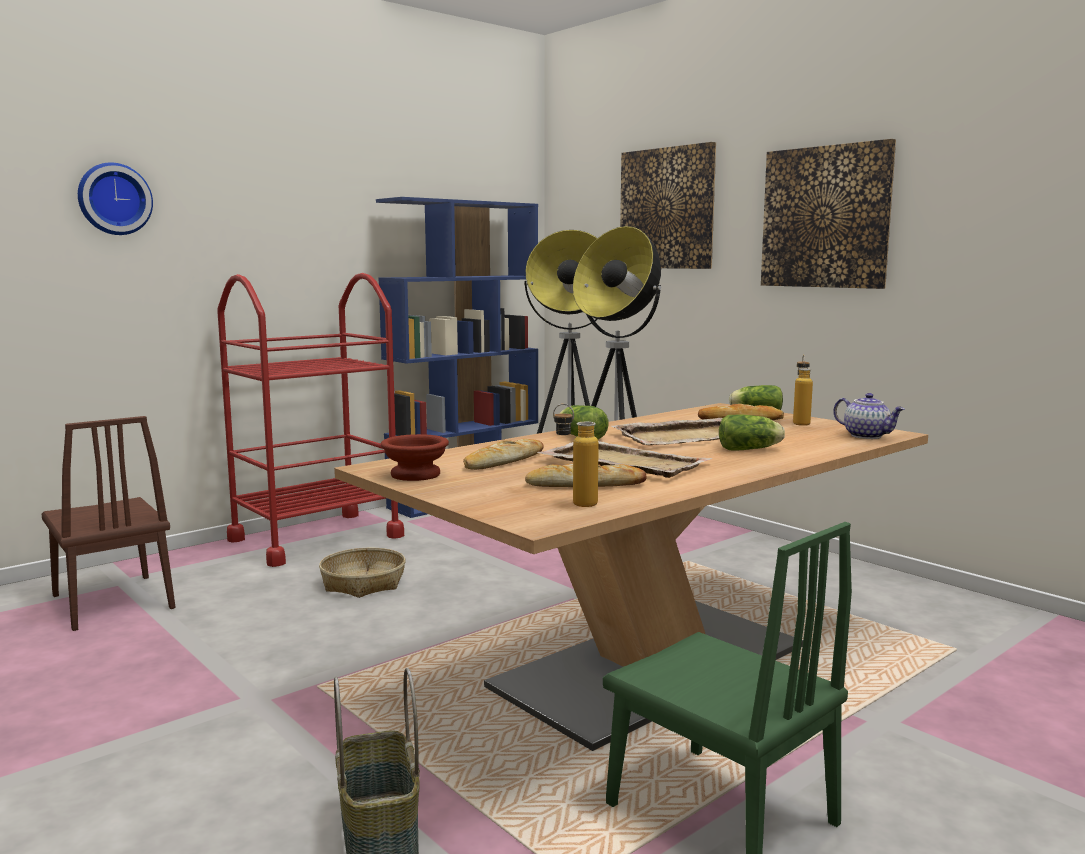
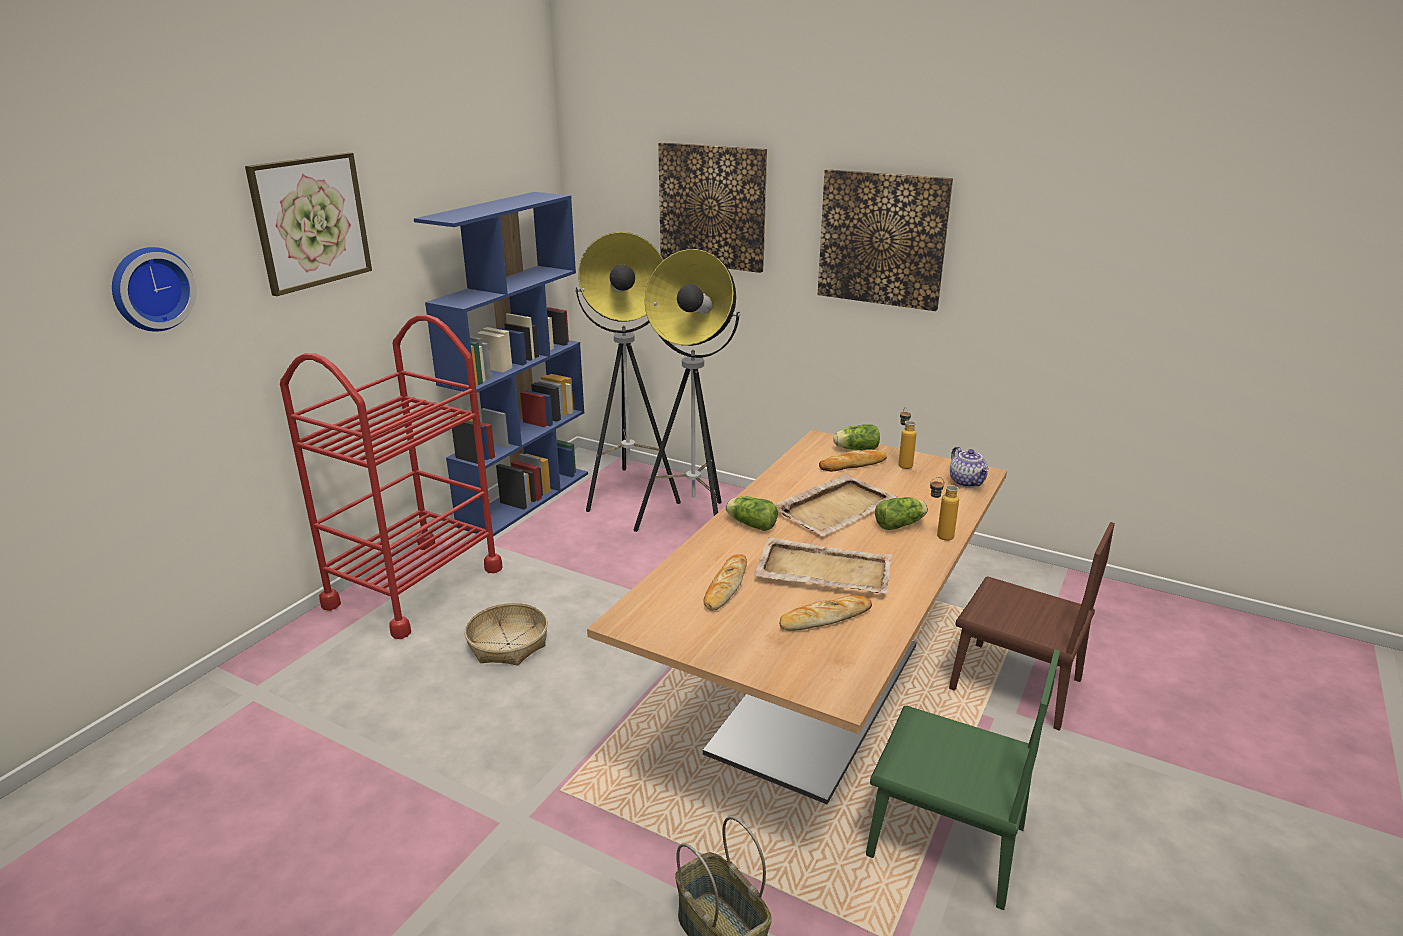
camera: 20 degrees left, 15 degrees up
brown chair [42,416,175,631] -> brown chair moved to [949,522,1115,731]
brown bowl [381,434,449,481] -> none
bottle [553,404,599,507] -> bottle moved to [930,477,959,541]
teapot [833,393,905,439] -> teapot turned 45 degrees clockwise [950,446,989,488]
none -> picture [245,152,372,296]

